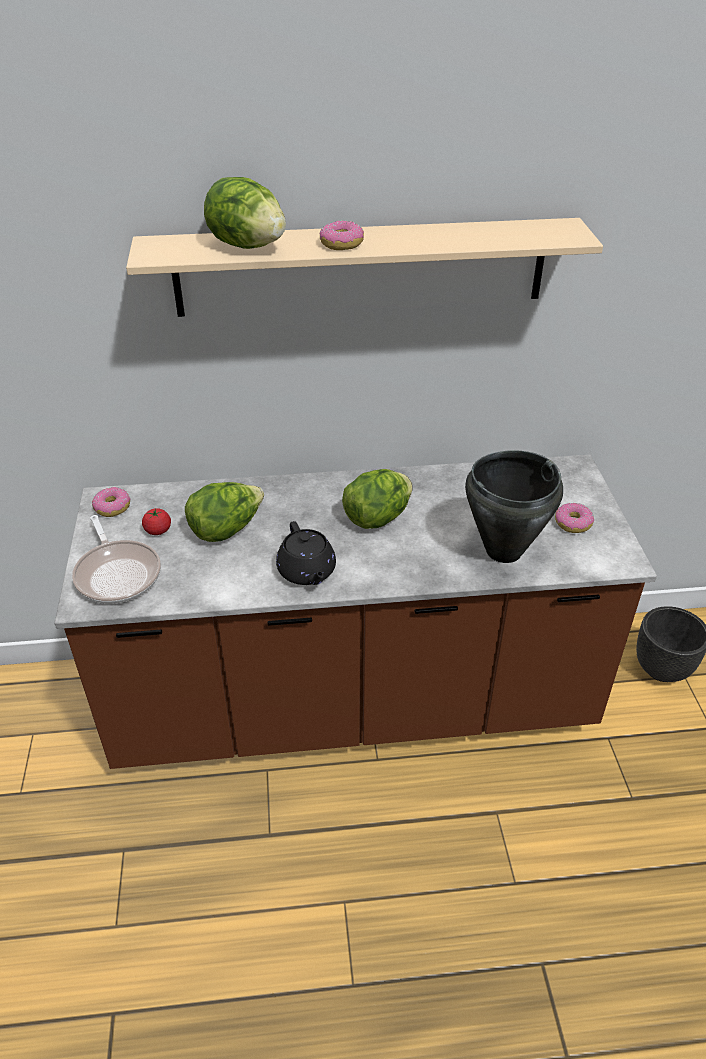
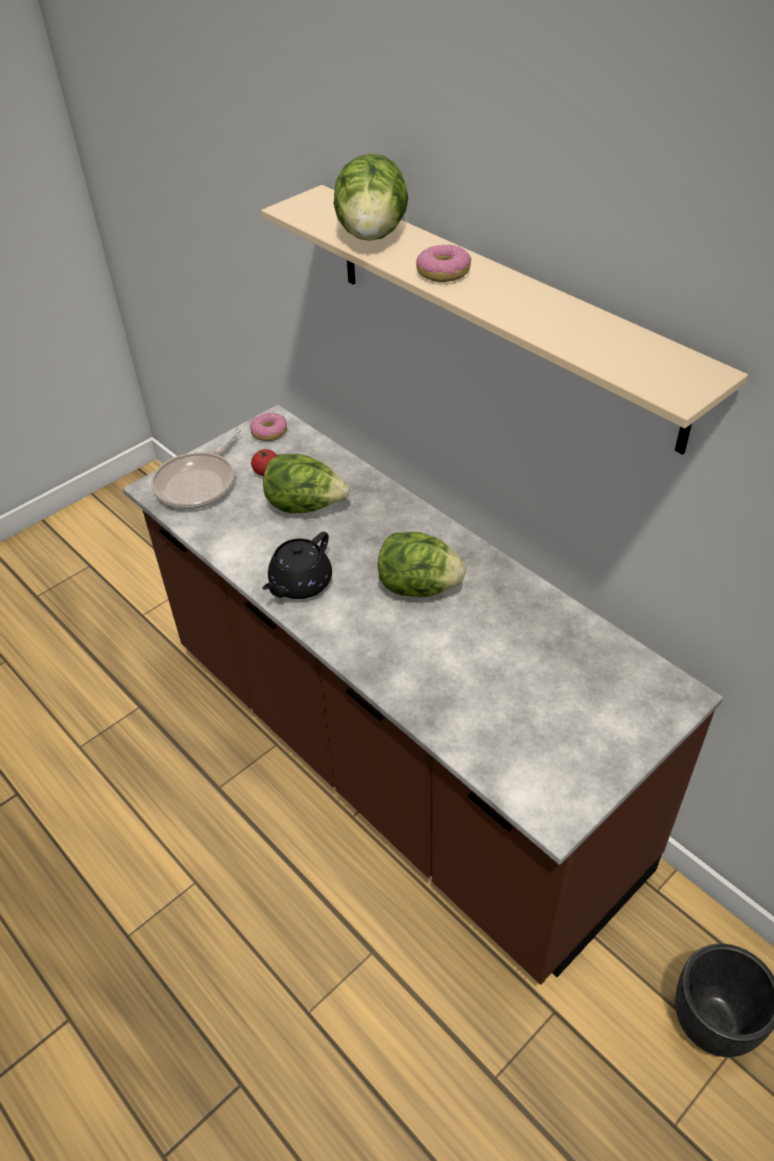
camera: 55 degrees right, 5 degrees up
black cooking pot [465,450,563,563] -> none
donut [555,503,594,533] -> none

